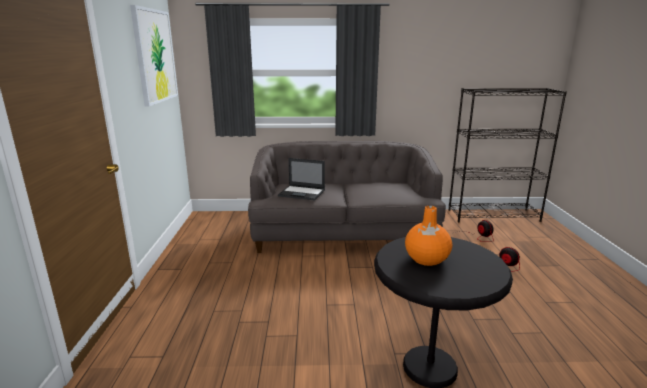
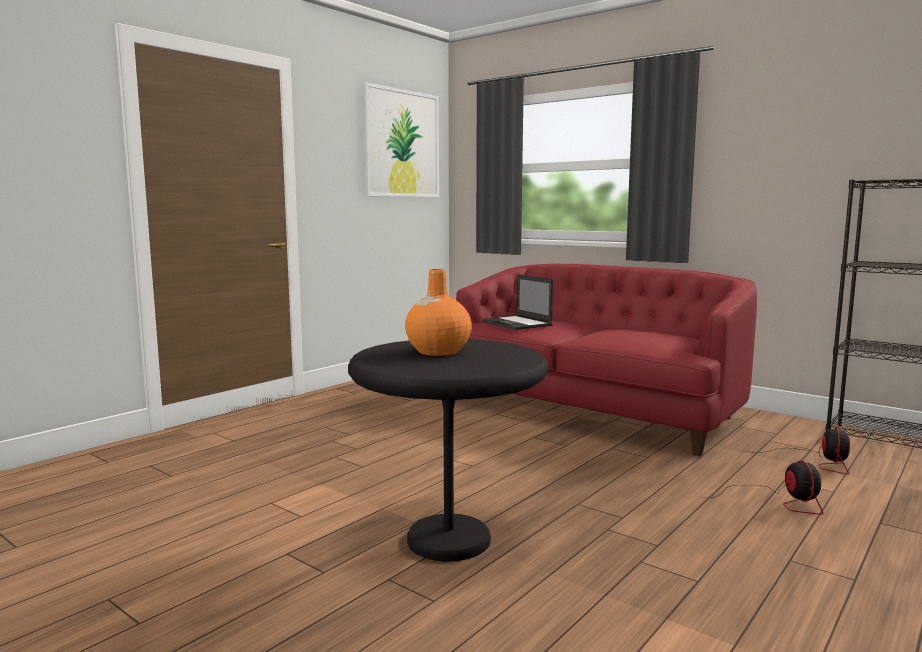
camera: 40 degrees right, 10 degrees down
grey sofa [248,141,446,253] -> red sofa [455,264,757,456]

